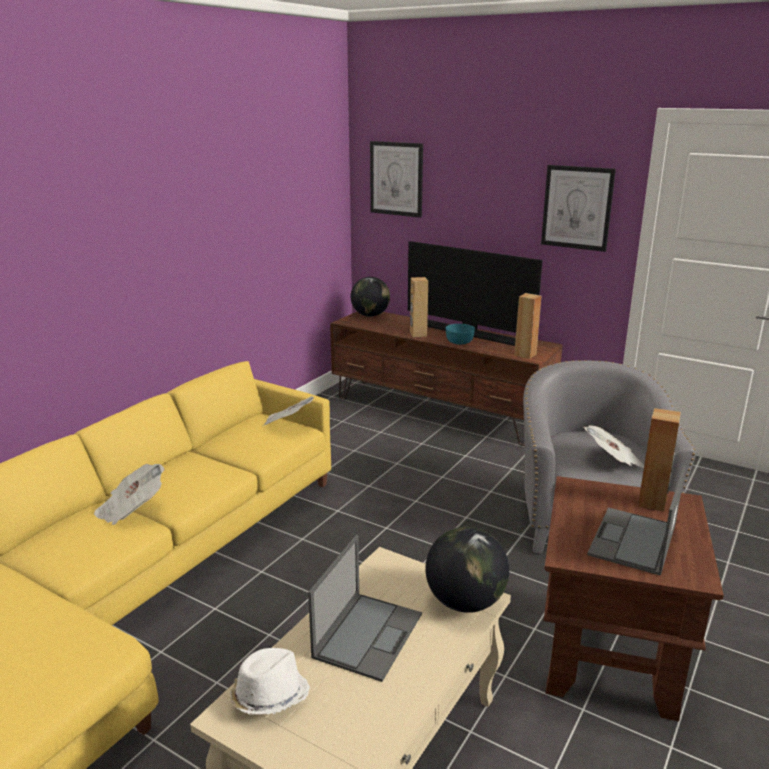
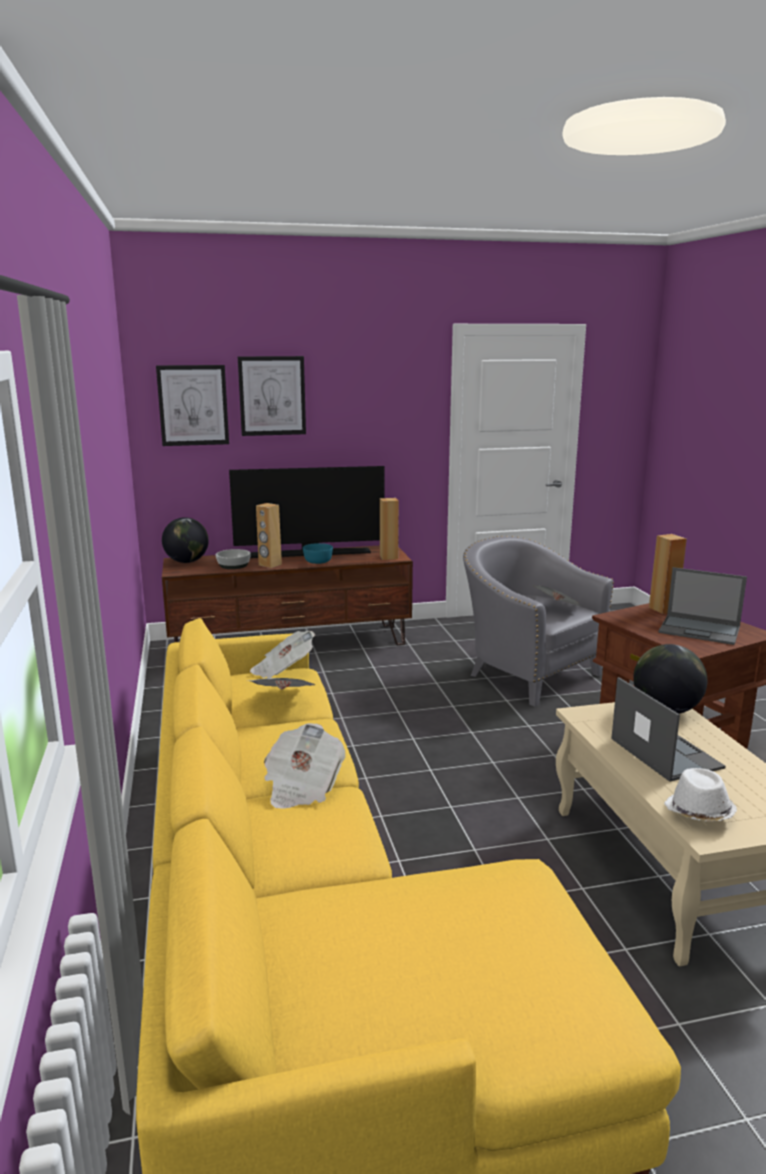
camera: 45 degrees left, 5 degrees down
picture [541,165,616,252] -> picture moved to [238,356,306,436]
laptop [587,466,686,576] -> laptop turned 45 degrees counterclockwise [659,567,747,645]
none -> bowl [216,549,251,569]
none -> newspaper [247,678,315,690]

